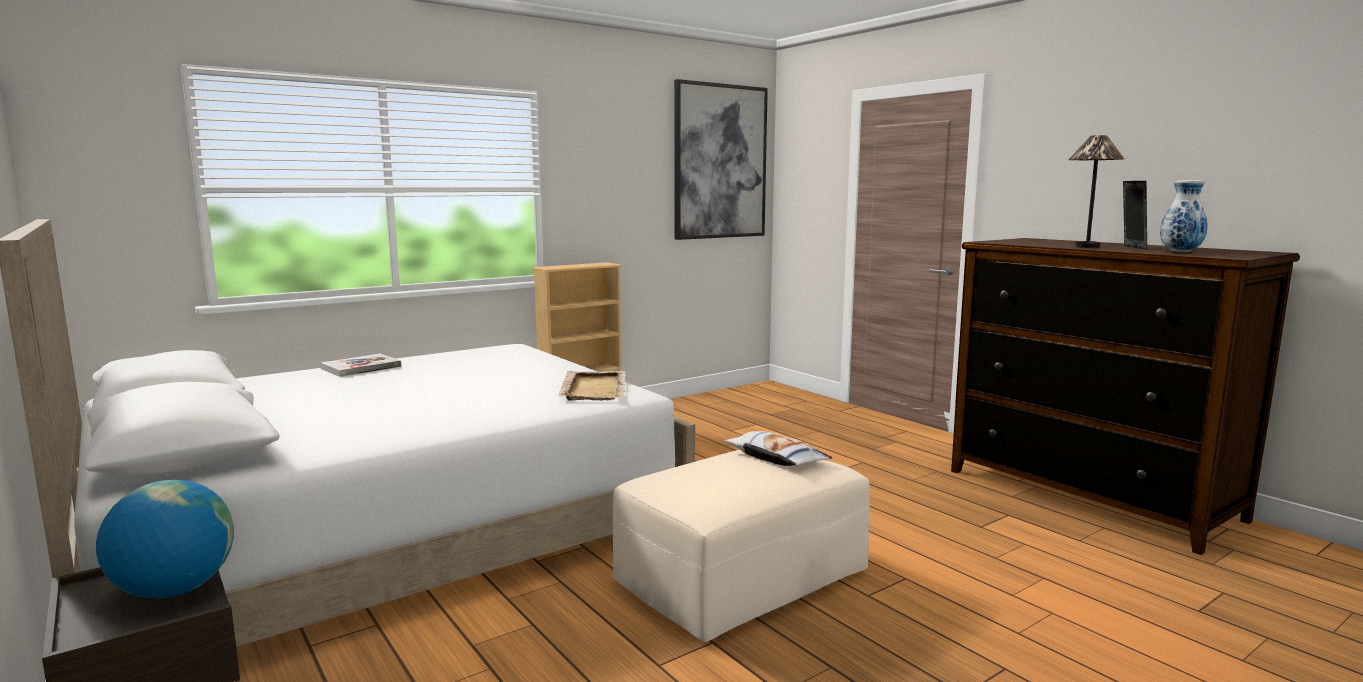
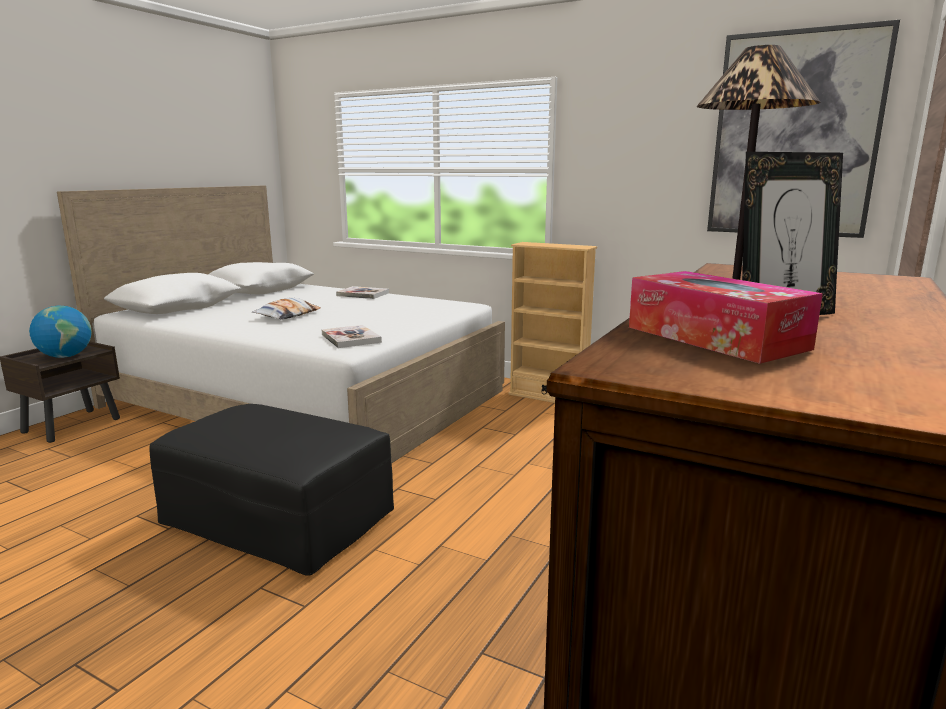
camera: 65 degrees right, 5 degrees up
beige tray [558,371,626,401] -> book [322,325,382,348]
beige ottoman [612,450,870,642] -> black ottoman [150,404,394,576]
pillow [724,431,832,466] -> pillow moved to [252,298,321,320]
vase [1160,180,1208,252] -> tissue box [629,271,823,364]

